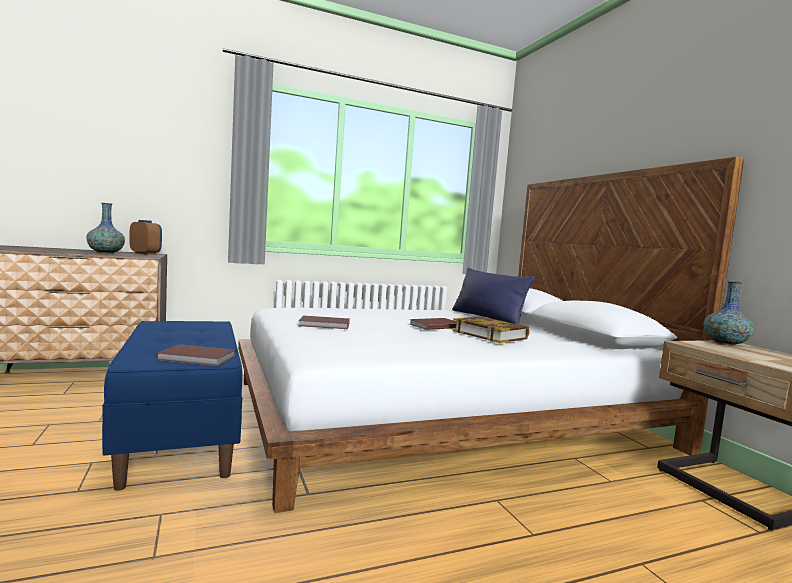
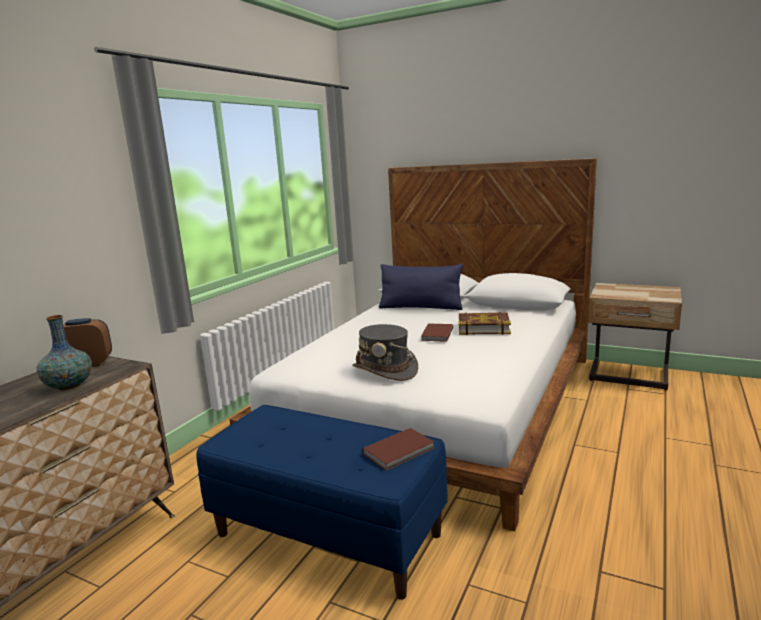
camera: 40 degrees left, 10 degrees up
brown book [299,316,350,329] -> grey hat [352,324,418,381]
vase [703,281,754,346] -> none

